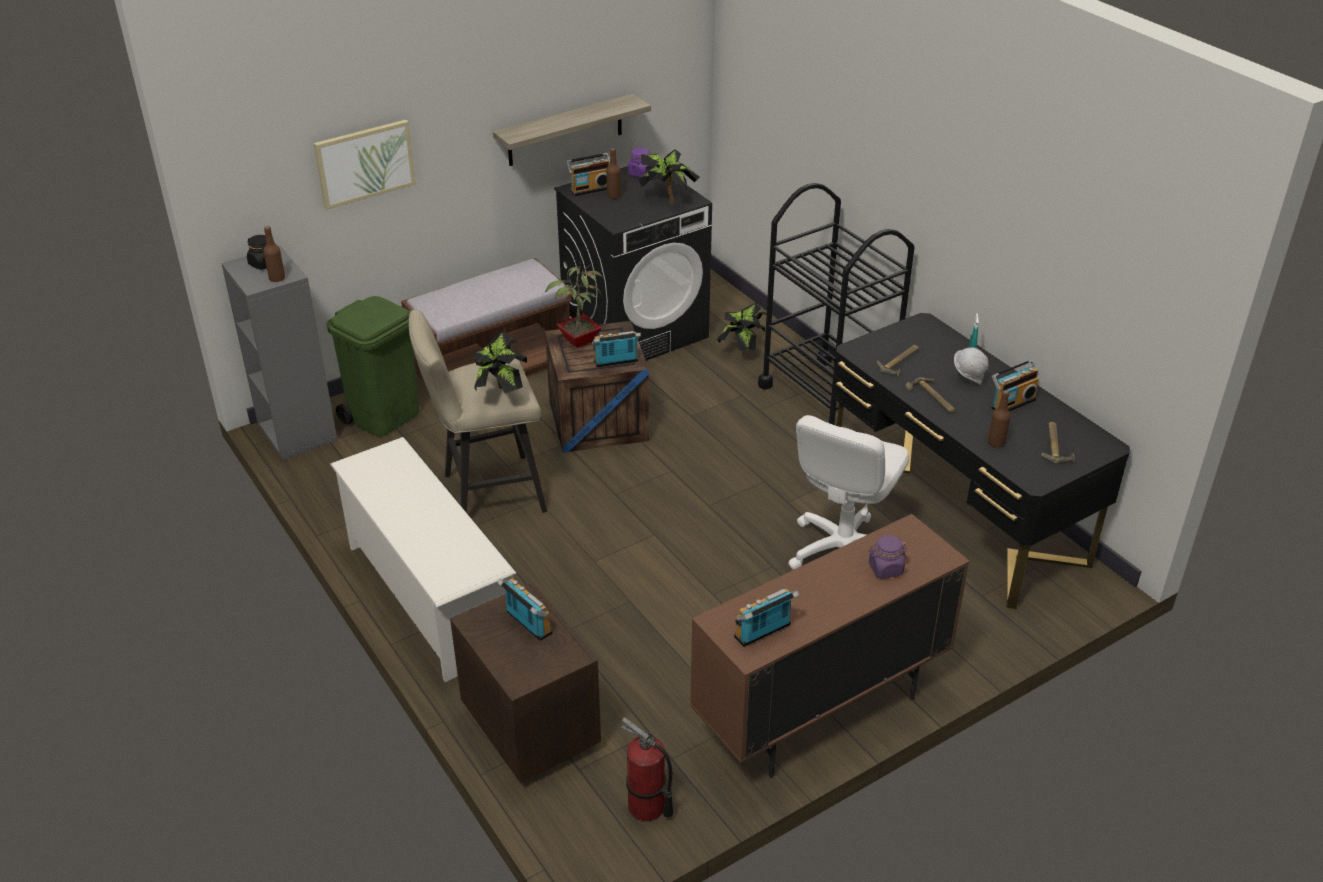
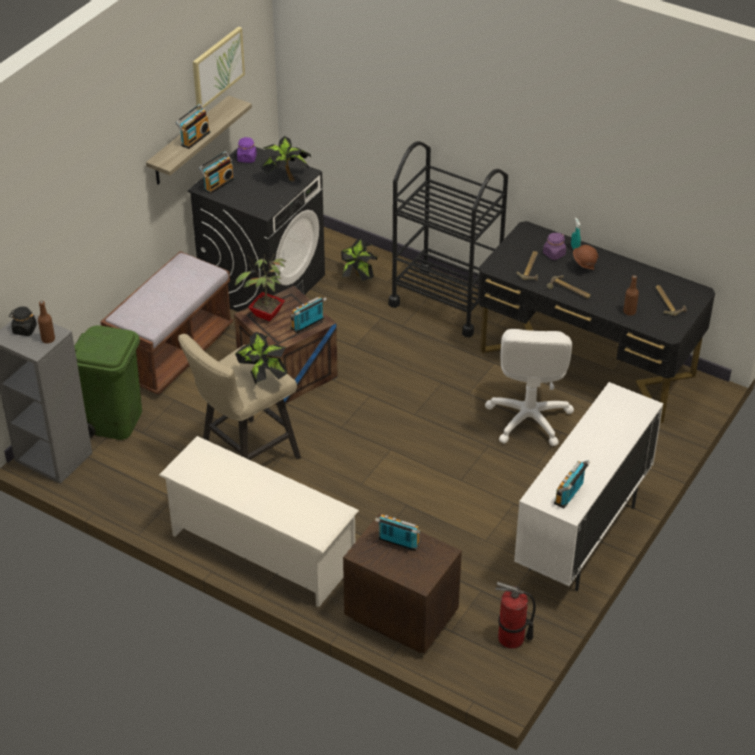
camera: 25 degrees left, 5 degrees up
picture [314,120,416,209] -> picture moved to [193,26,245,110]
brown bottle [606,148,621,198] -> none
brown cabinet [690,514,970,778] -> white cabinet [514,382,663,591]
purple jar [868,535,907,579] -> purple jar moved to [543,233,566,260]
white hard hat [954,347,989,385] -> brown hard hat [573,245,598,270]
radio [991,359,1039,411] -> radio moved to [175,104,210,149]

